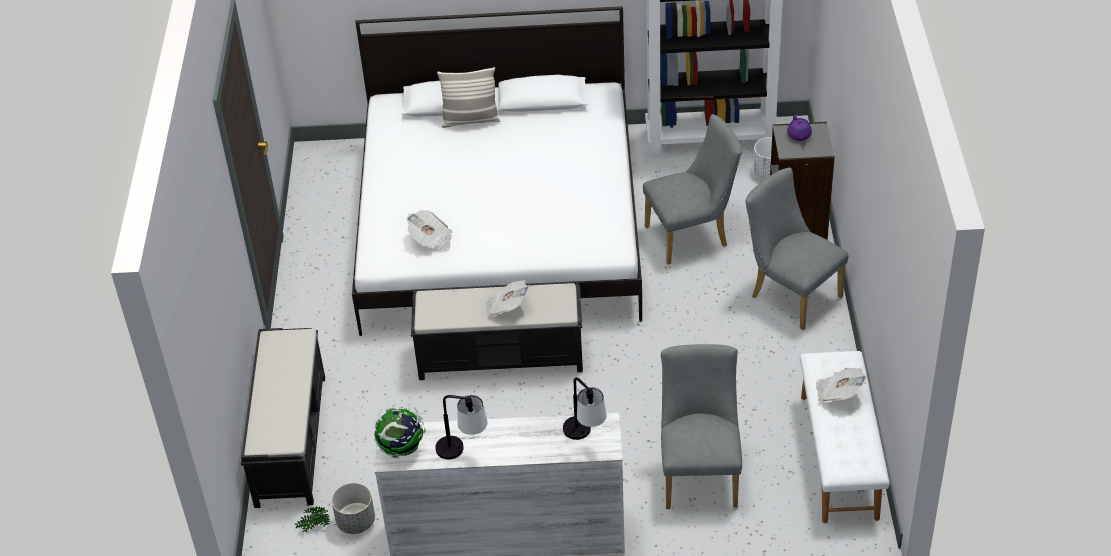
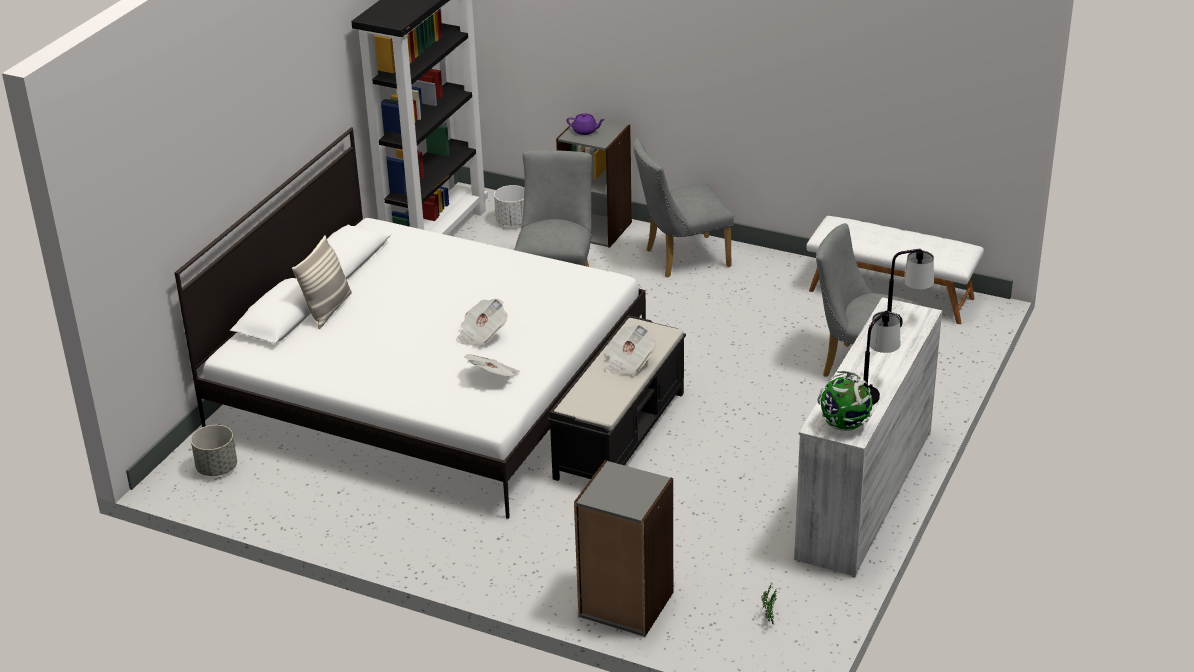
camera: 65 degrees left, 10 degrees down
black bench [241,328,325,508] -> grey bookcase [574,460,673,637]
grey planter [332,483,375,534] -> grey planter moved to [191,425,237,476]
newspaper [816,368,867,402] -> newspaper moved to [456,299,507,347]

